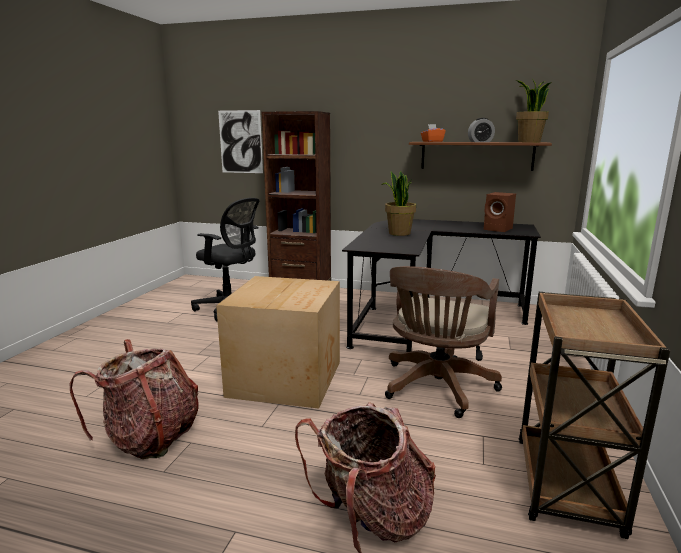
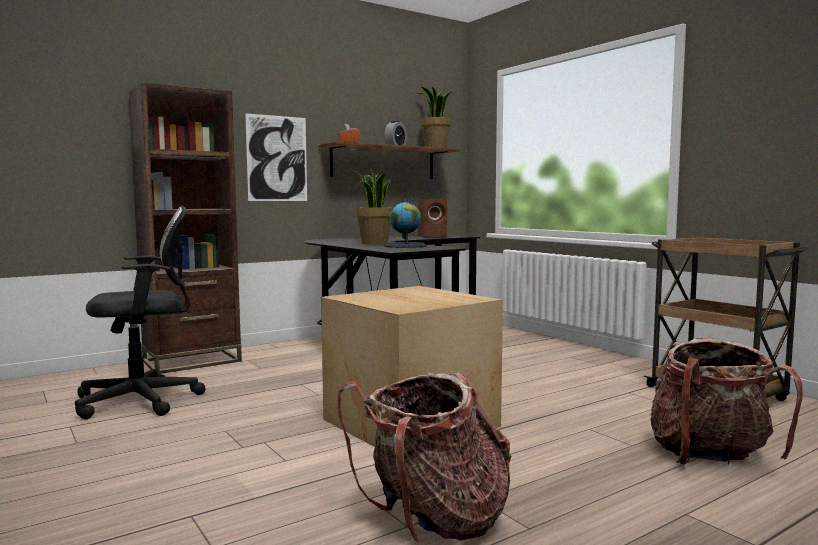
camera: 50 degrees left, 10 degrees down
picture [218,110,263,173] -> picture moved to [245,113,307,201]
brown office chair [385,266,502,418] -> none
none -> globe [384,198,427,248]

